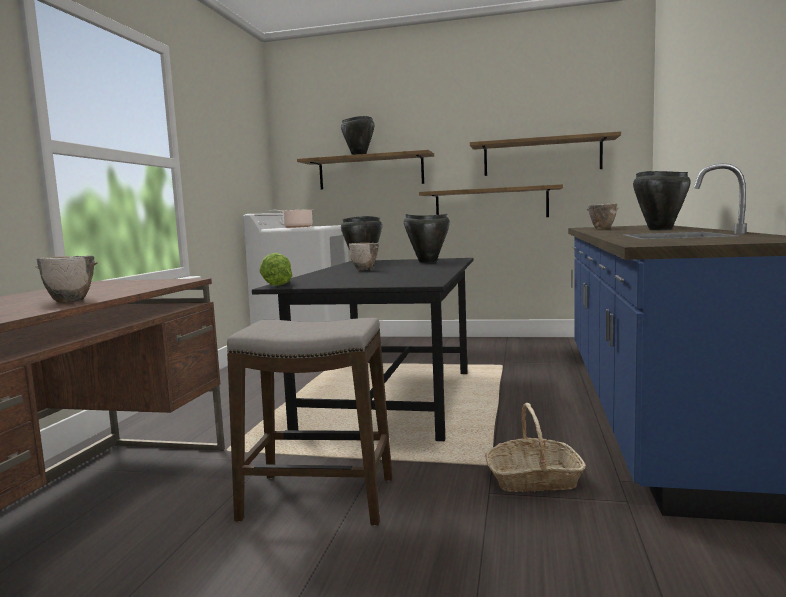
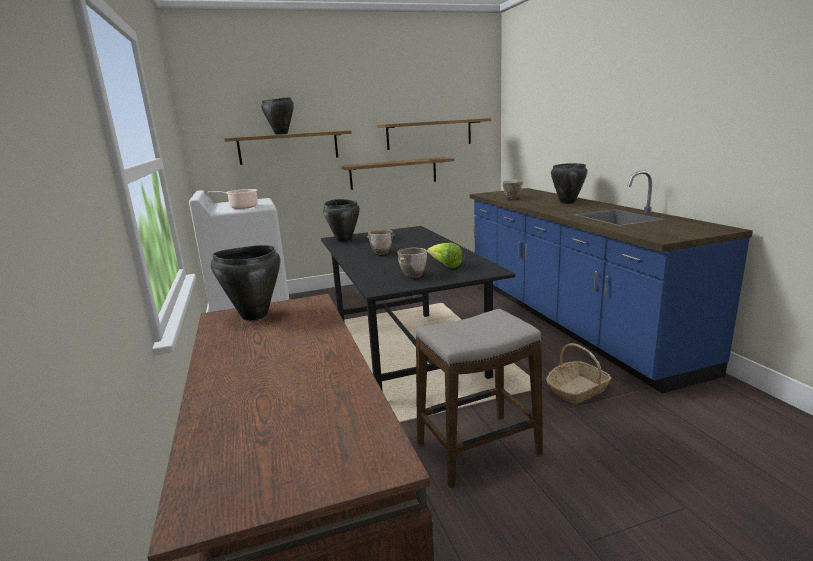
camera: 30 degrees left, 10 degrees up
bowl [35,255,98,303] -> bowl moved to [397,247,427,278]
lettuce [259,253,293,286] -> lettuce moved to [427,243,462,268]
black cooking pot [404,214,450,263] -> black cooking pot moved to [211,245,280,321]

